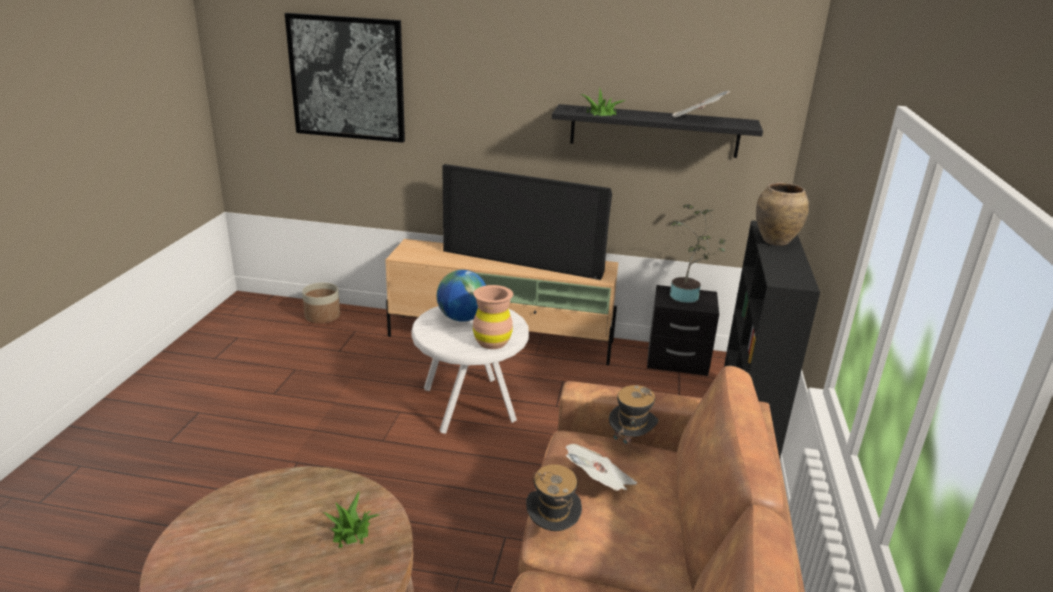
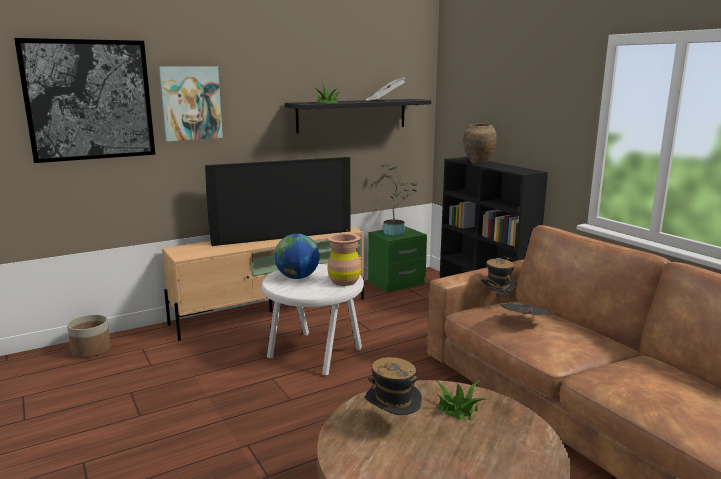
camera: 40 degrees left, 10 degrees down
hat [526,464,582,531] -> hat moved to [365,357,422,415]
black nightstand [647,285,719,376] -> green nightstand [368,226,427,292]
none -> picture [158,66,223,141]

